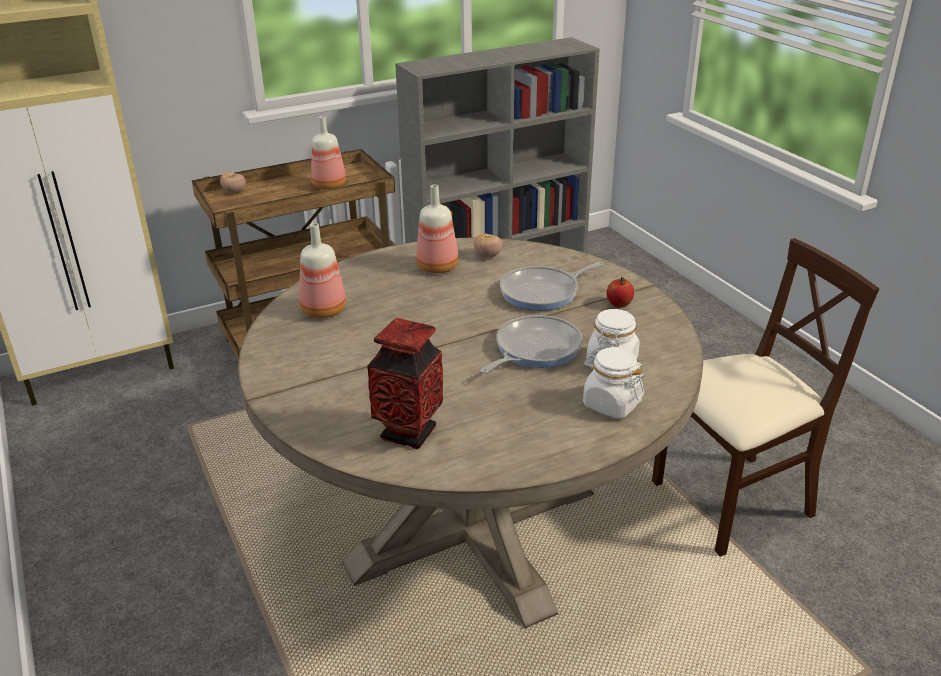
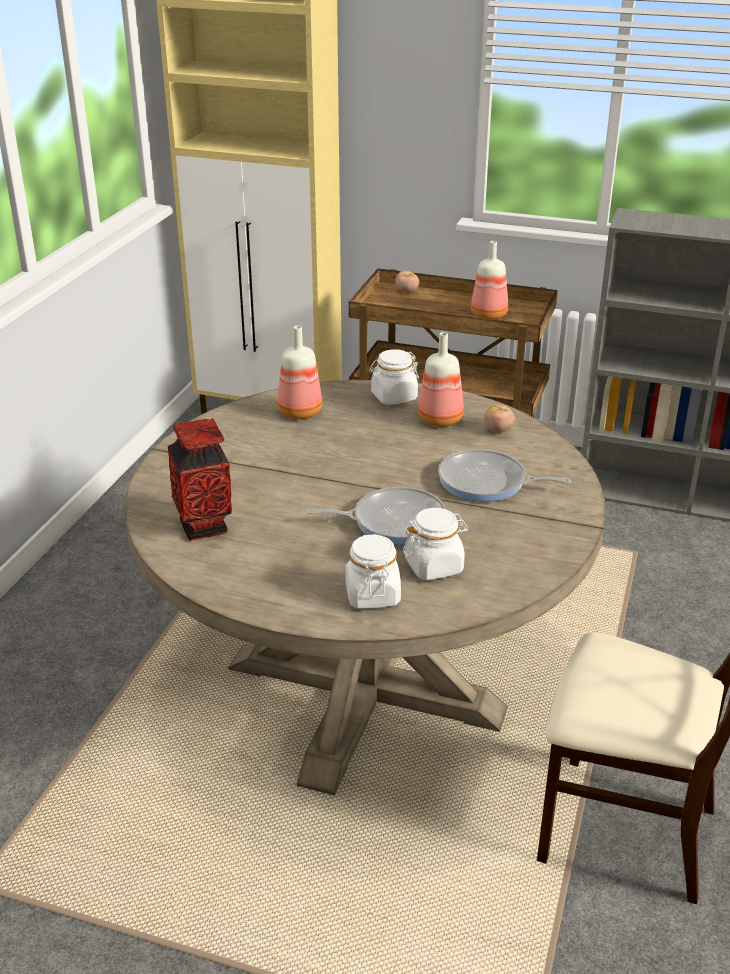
camera: 45 degrees right, 0 degrees up
apple [606,277,634,308] -> none
none -> white jar [369,349,419,405]

